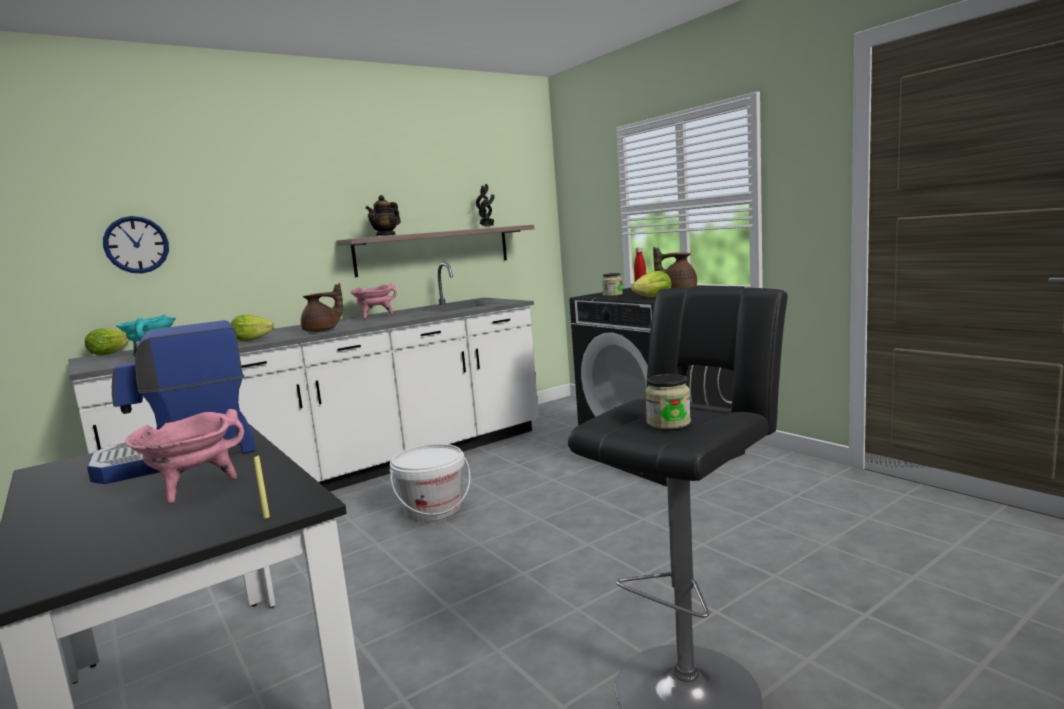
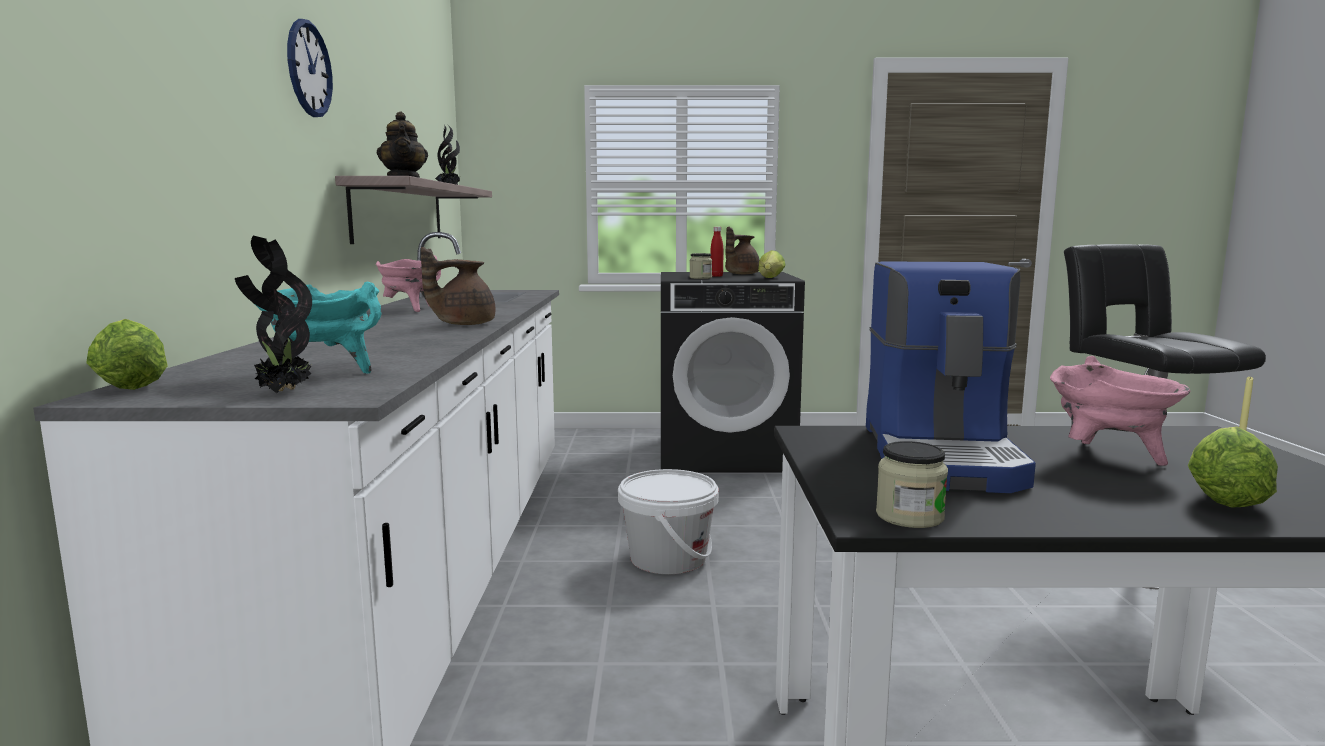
camera: 55 degrees left, 0 degrees up
wall clock [103,216,169,273] -> wall clock moved to [287,19,333,117]
lettuce [231,315,275,341] -> lettuce moved to [1188,426,1278,508]
brown teapot [301,283,343,332] -> brown teapot turned 150 degrees counterclockwise [421,247,495,325]
jar [645,374,691,429] -> jar moved to [876,441,948,528]
none -> potted plant [235,235,312,393]

